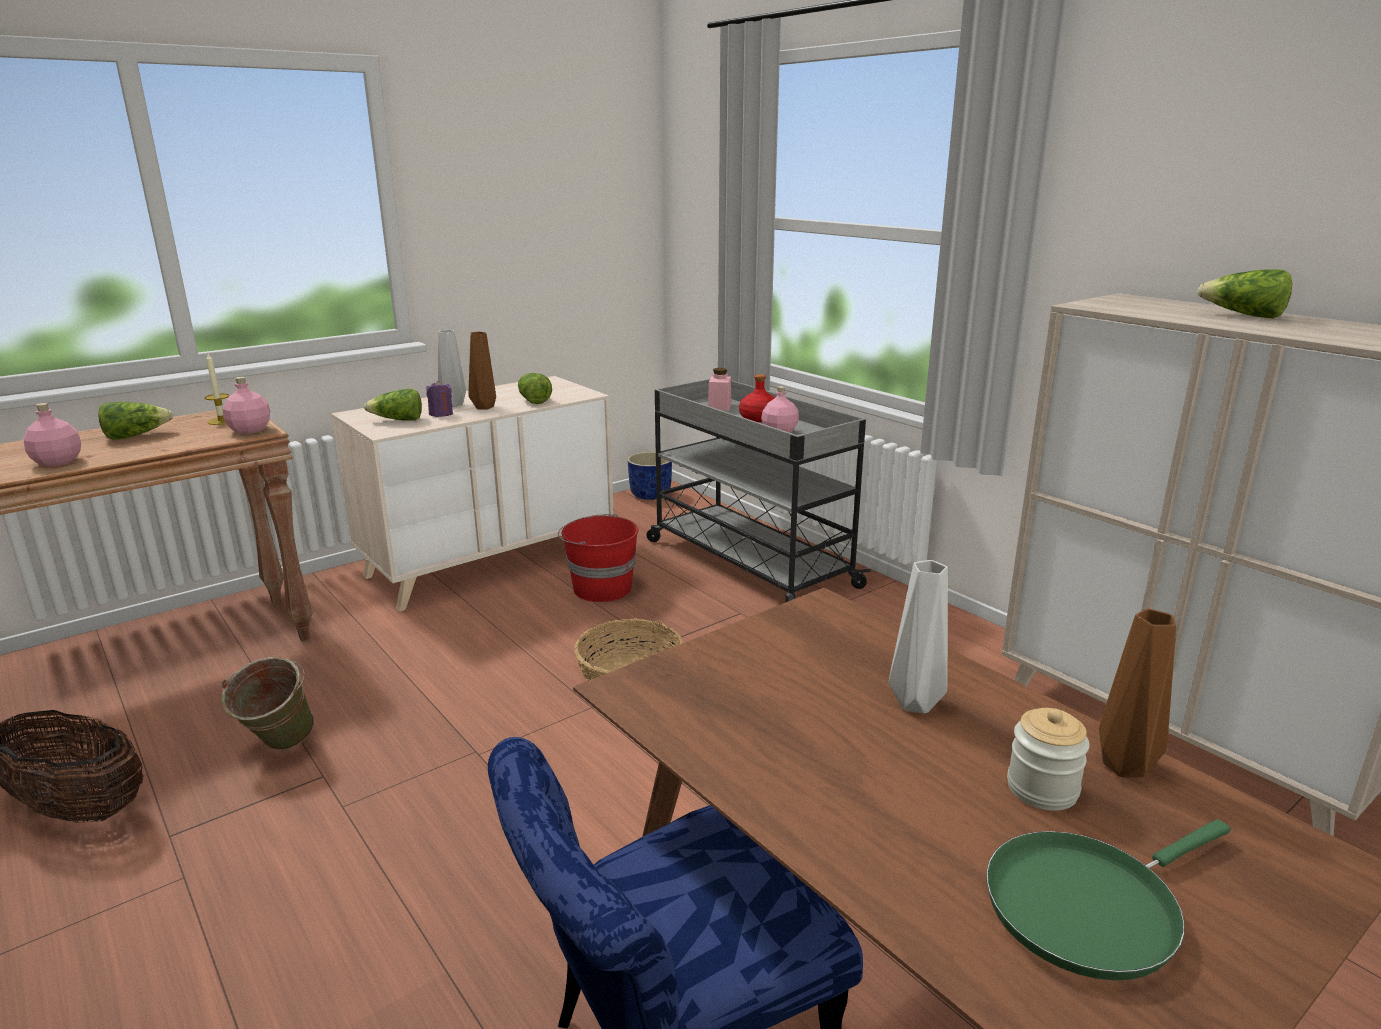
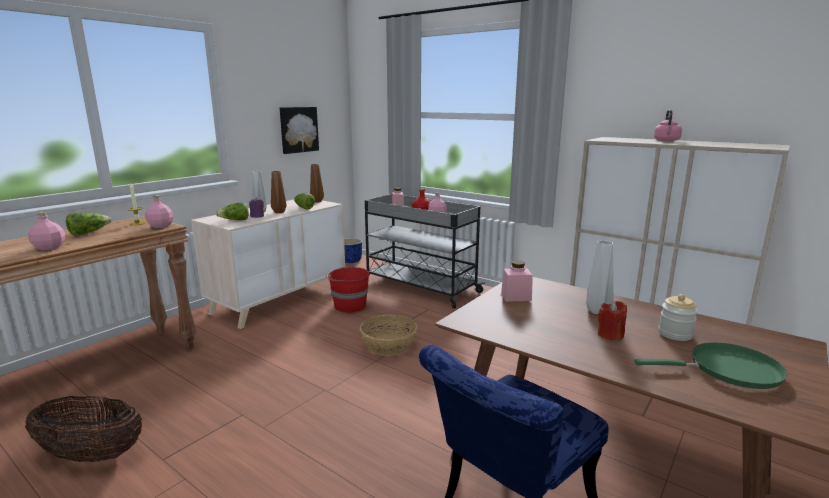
camera: 15 degrees left, 5 degrees down
green bucket [221,657,314,750] -> none
green frying pan [986,819,1231,980] -> green frying pan turned 135 degrees counterclockwise [635,342,788,389]
brown vase [1099,609,1176,777] -> brown vase moved to [310,164,324,203]
lettuce [1197,269,1292,318] -> pink kettle [654,110,682,142]
none -> picture [280,107,319,154]
none -> pink jar [501,260,533,302]
none -> red candle [598,301,627,341]

